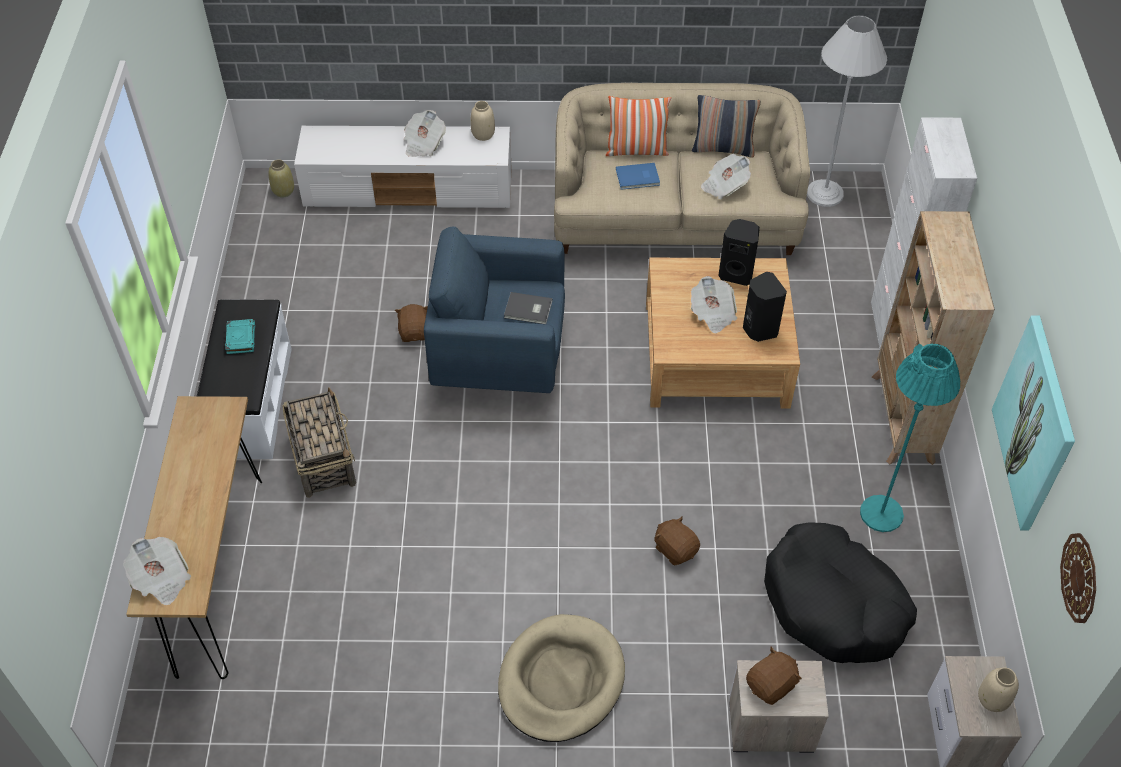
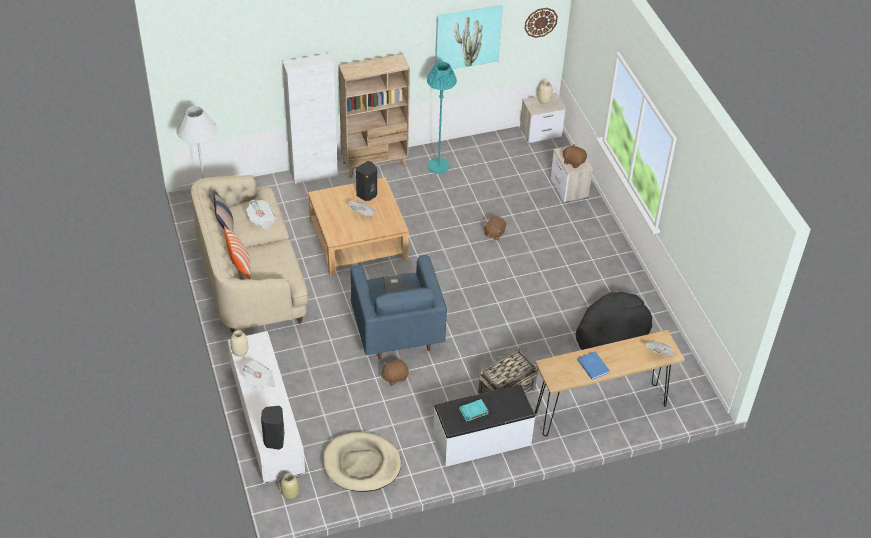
camera: 110 degrees left, 5 degrees down
beige dog bed [498,614,625,742] -> beige dog bed moved to [323,432,401,492]
blue book [616,163,660,190] -> blue book moved to [577,352,610,380]
black speaker [718,219,760,286] -> black speaker moved to [261,406,284,450]
black dog bed [764,522,917,663] -> black dog bed moved to [576,292,652,350]

